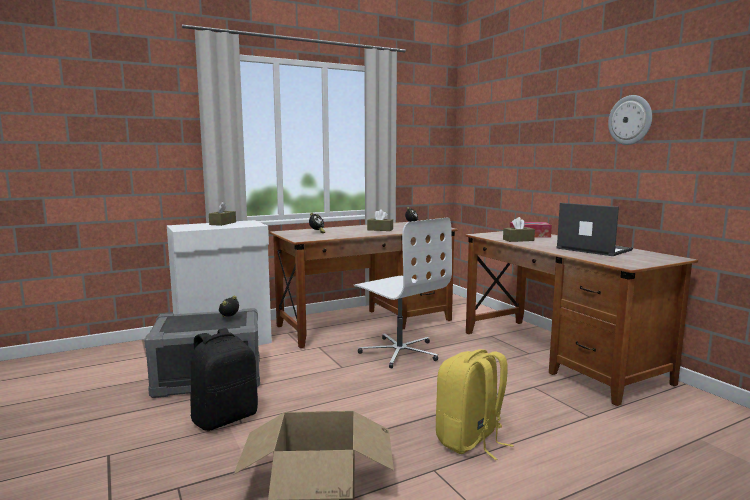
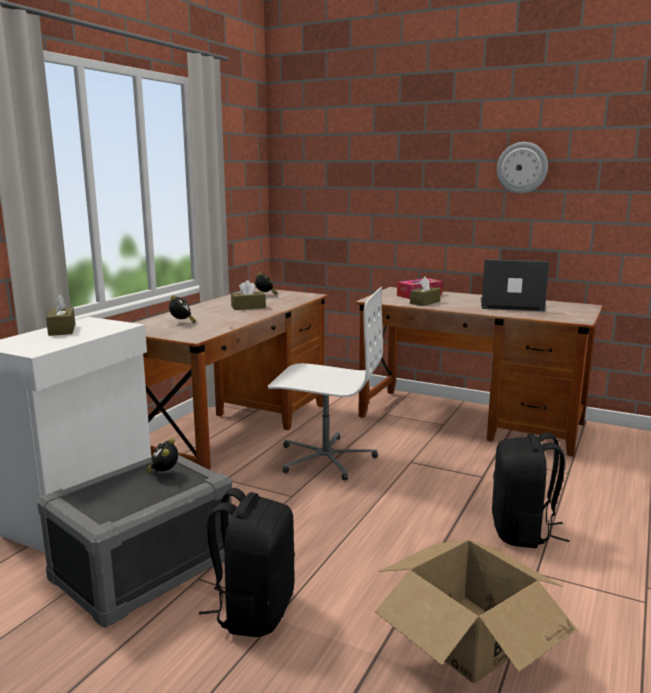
camera: 35 degrees left, 5 degrees up
yellow backpack [436,349,514,460] -> black backpack [492,433,569,548]

